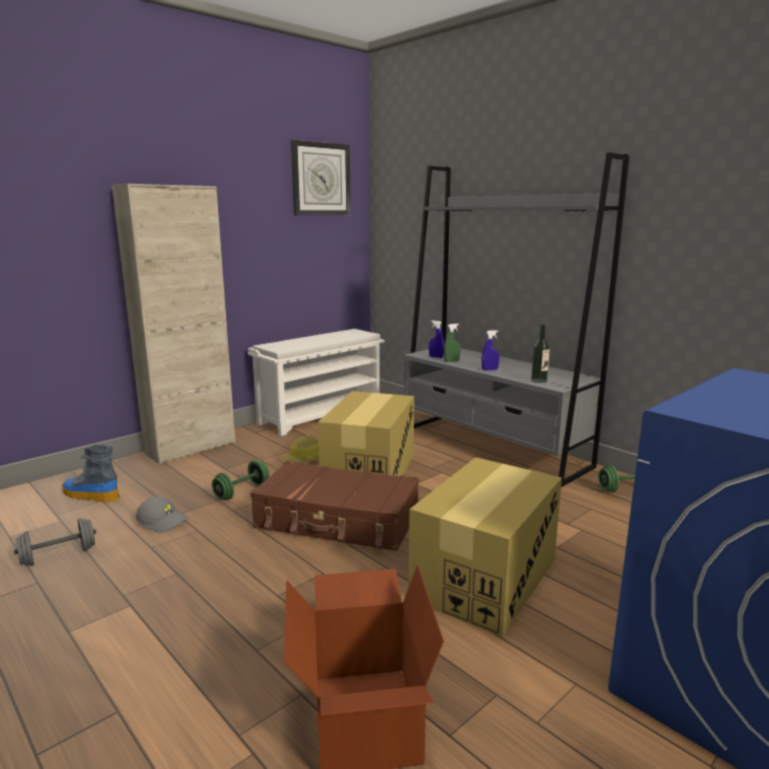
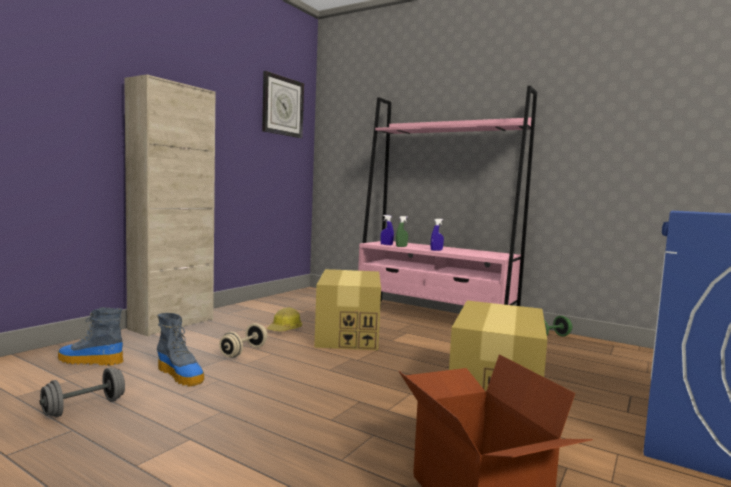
camera: 15 degrees left, 10 degrees down
grey cap [136,497,188,533] -> boot [157,313,204,386]
green dumbbell [212,460,269,500] -> beige dumbbell [219,323,268,358]
white shoe rack [248,329,385,436] -> none
brown suitcase [251,461,419,551] -> none
grey bookcase [404,152,629,487] -> pink bookcase [358,86,537,306]
bottle [531,324,550,383] -> none

